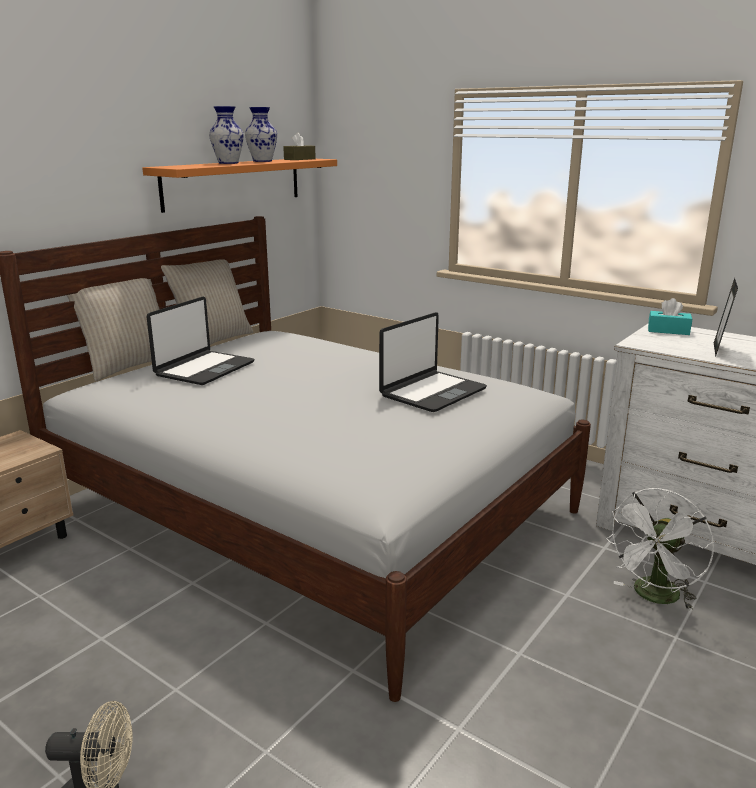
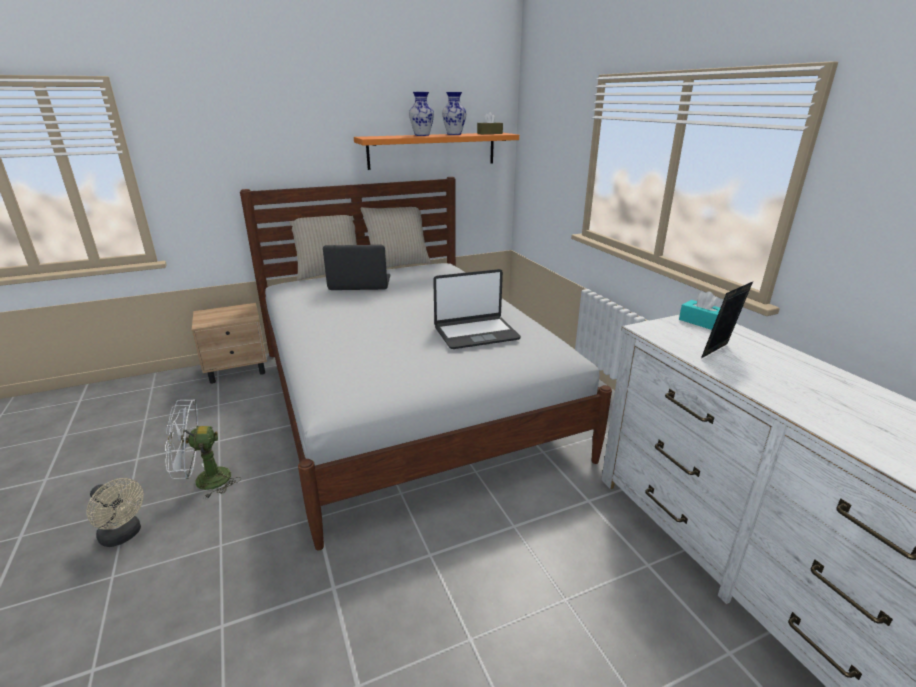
camera: 30 degrees right, 5 degrees up
laptop [147,297,255,385] -> laptop turned 150 degrees counterclockwise [323,245,391,290]
white fan [606,488,714,610] -> white fan moved to [165,399,241,499]

